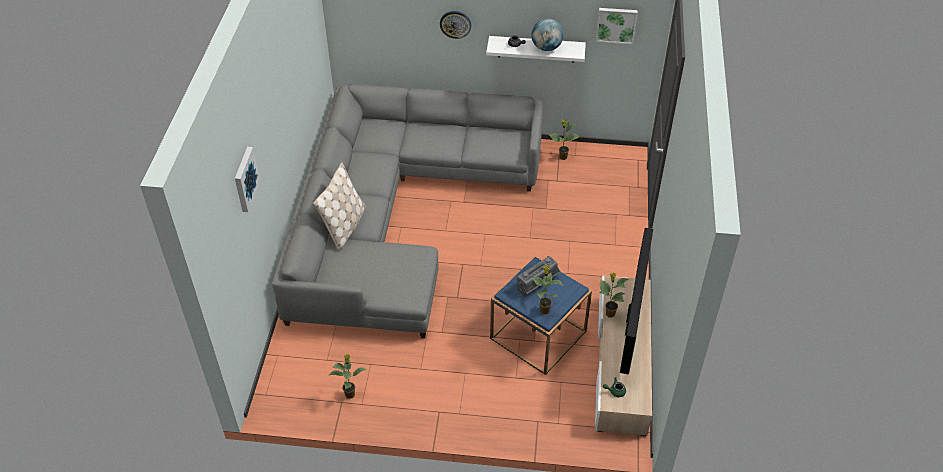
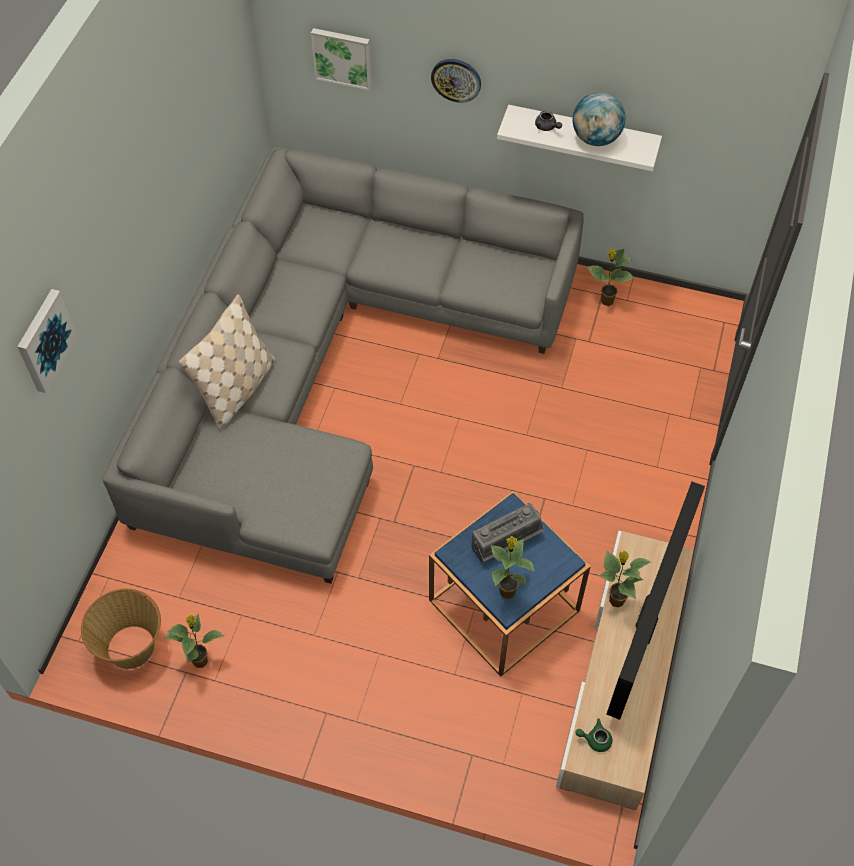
camera: 10 degrees right, 10 degrees up
picture [596,8,638,44] -> picture moved to [311,28,372,90]
none -> basket [81,589,161,669]

